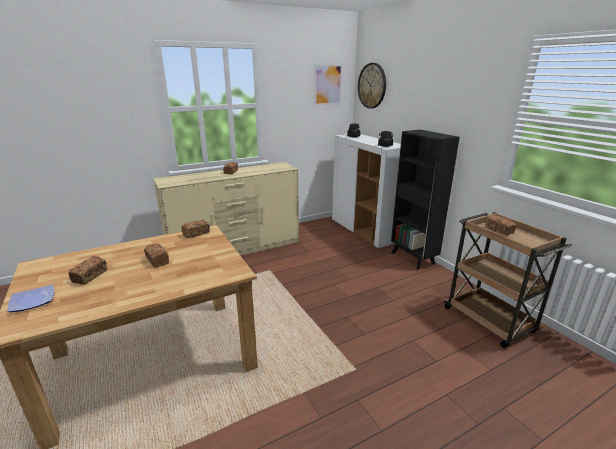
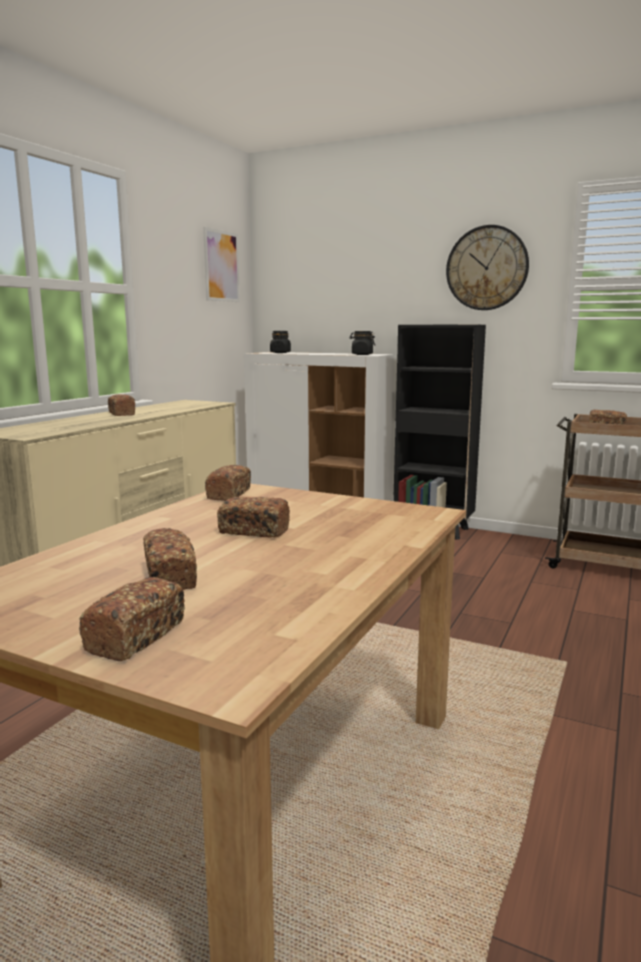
camera: 35 degrees left, 10 degrees down
plate [8,284,54,312] -> bread [79,577,185,661]
wall clock [358,63,386,109] -> wall clock moved to [446,225,529,310]

